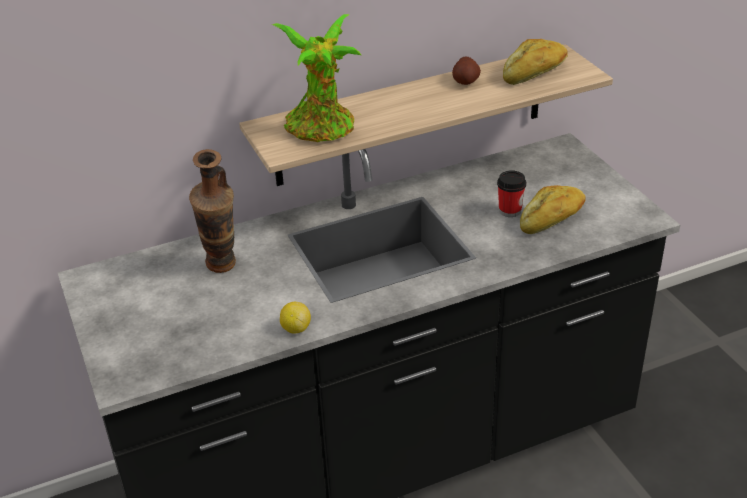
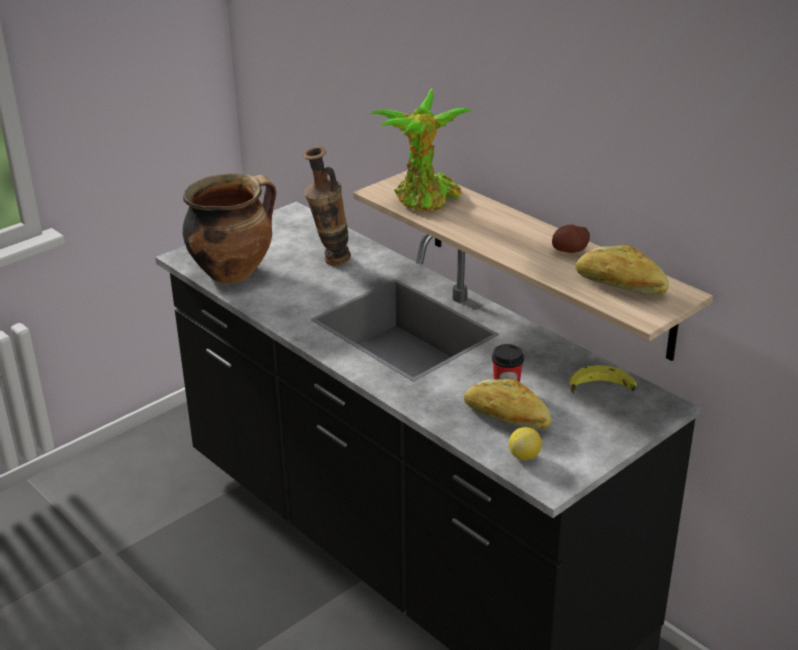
camera: 70 degrees right, 5 degrees down
lemon [280,302,311,334] -> lemon moved to [509,427,542,460]
none -> cooking pot [183,174,276,283]
none -> banana [569,365,637,394]

